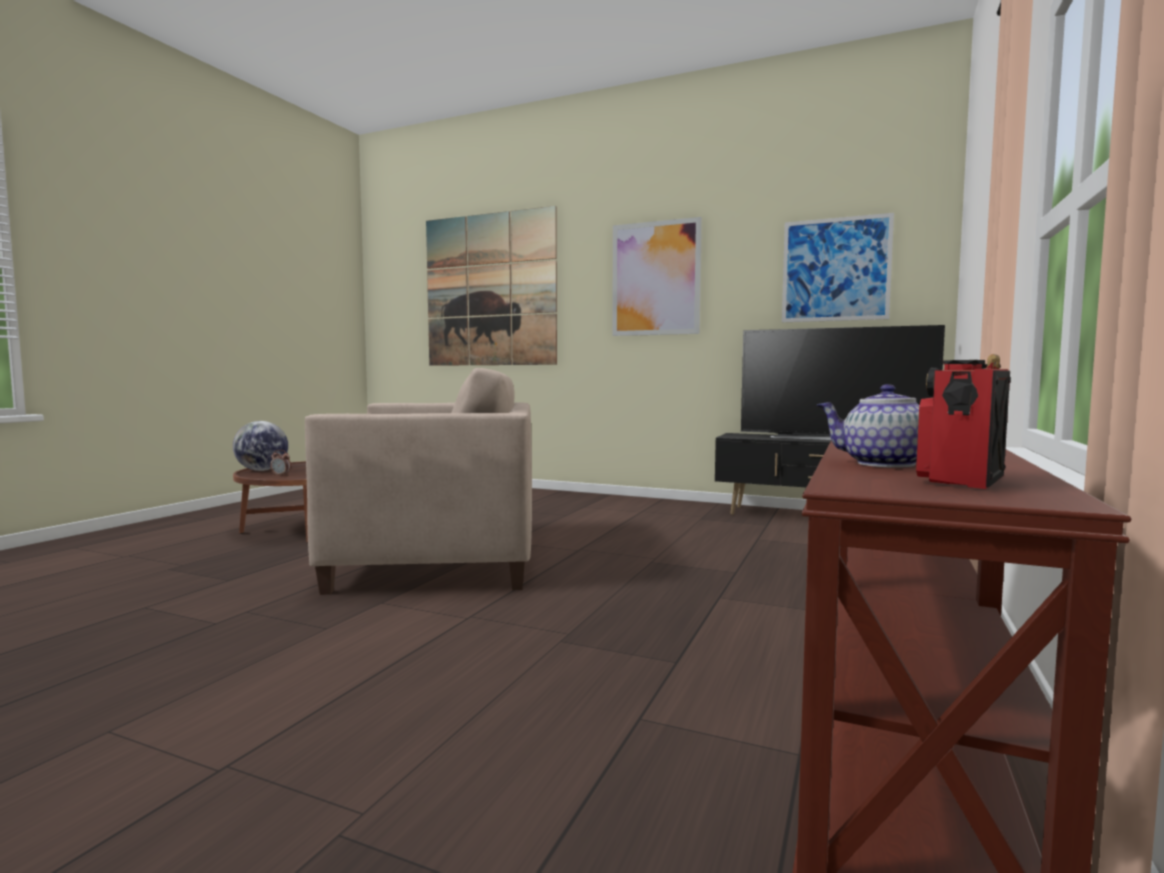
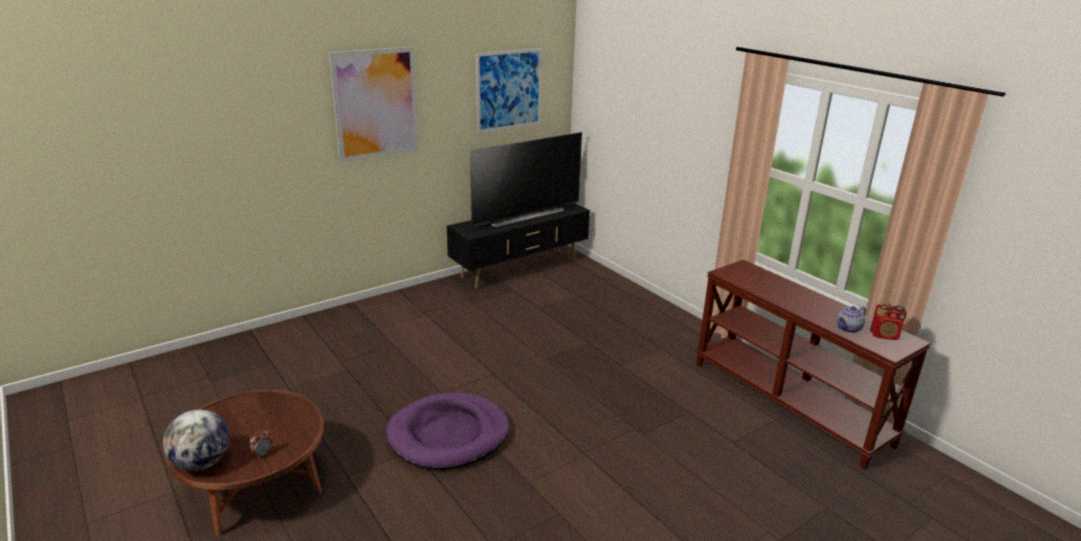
camera: 60 degrees left, 20 degrees up
beige armchair [305,368,532,595] -> purple dog bed [386,392,510,470]
picture [426,206,557,366] -> none
radio [916,354,1011,489] -> radio turned 60 degrees counterclockwise [870,302,906,340]

